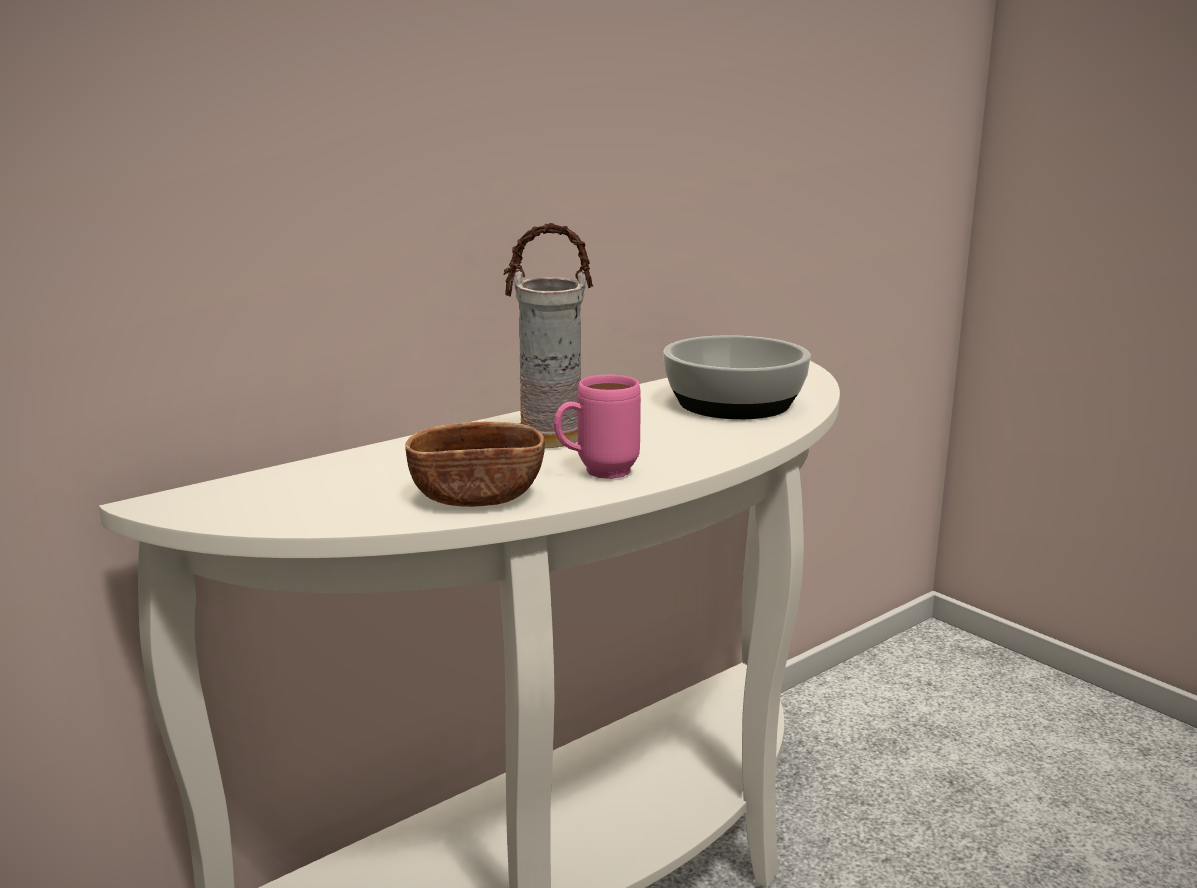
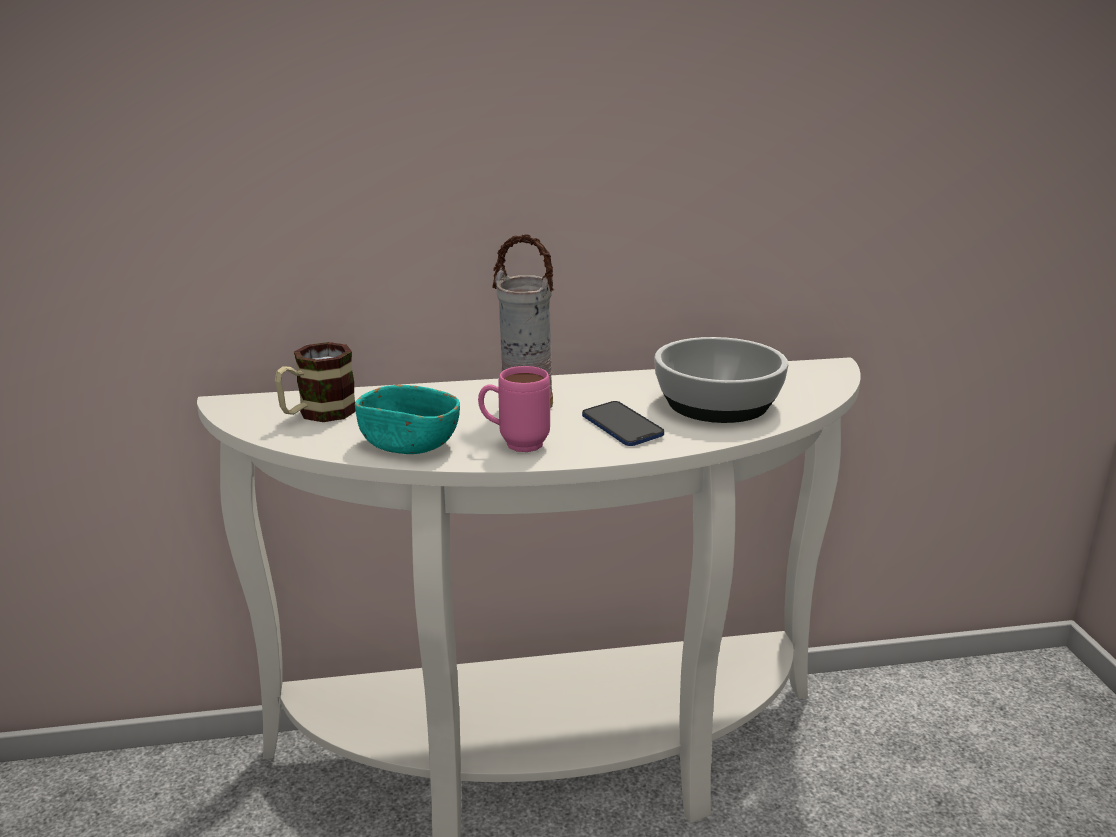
camera: 30 degrees right, 5 degrees up
brown bowl [405,422,545,507] -> turquoise bowl [355,385,460,454]
none -> mug [275,342,356,422]
none -> phone [582,401,664,446]

